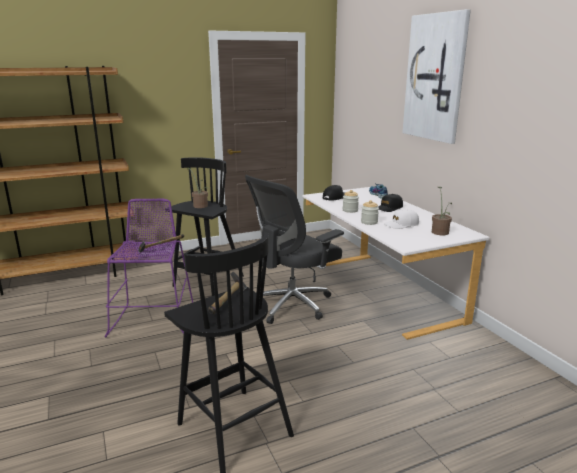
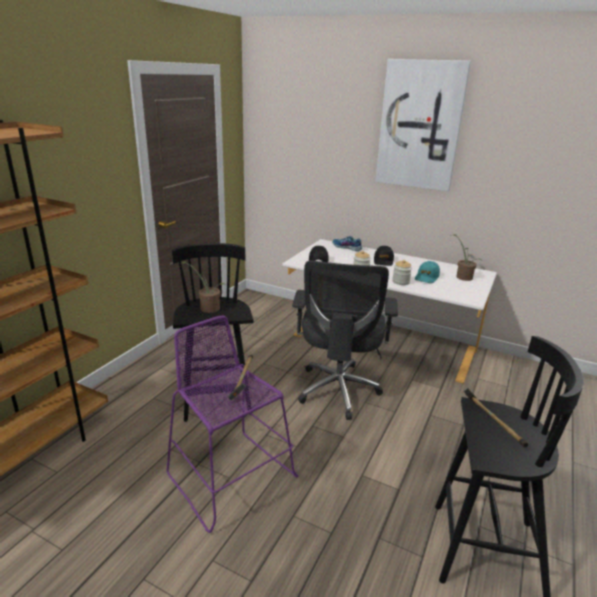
camera: 40 degrees left, 5 degrees up
white cap [384,209,419,229] -> turquoise cap [415,261,440,283]

